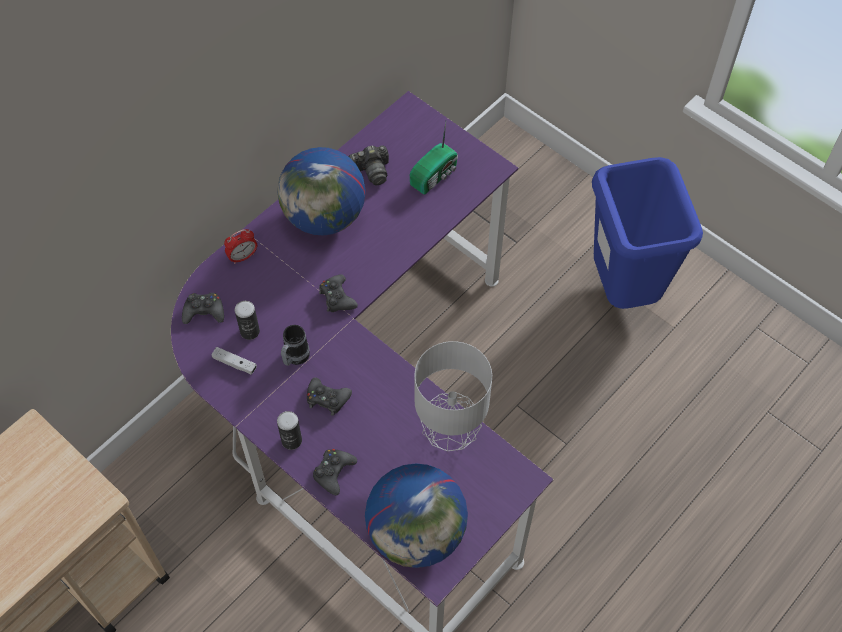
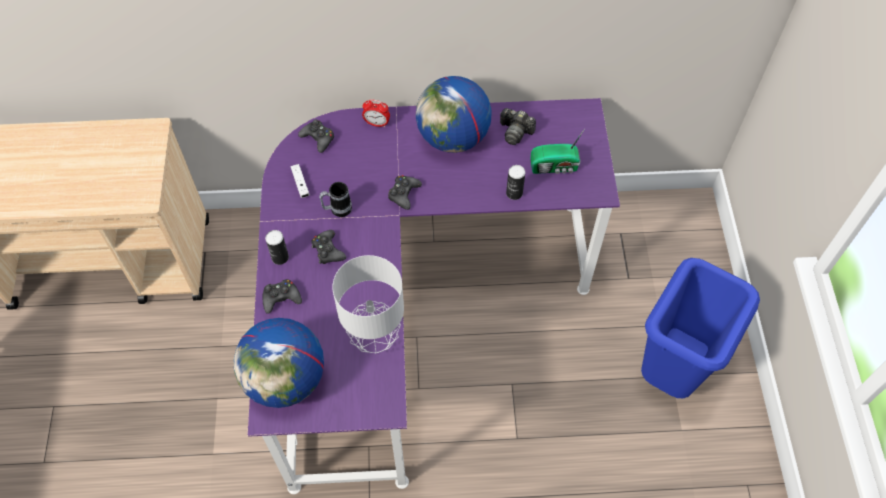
camera: 45 degrees right, 0 degrees up
can [235,301,260,340] -> can moved to [506,165,525,200]

